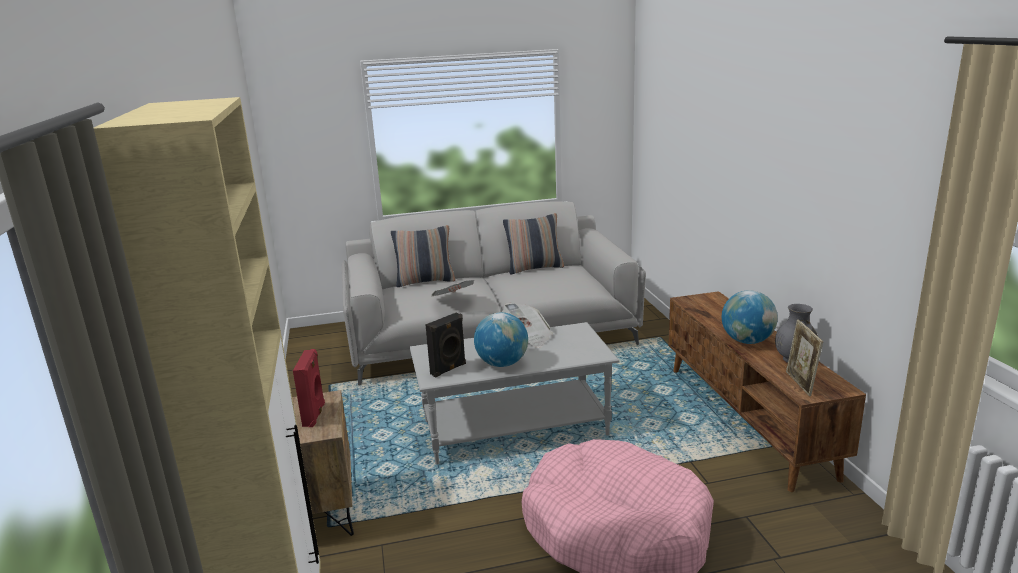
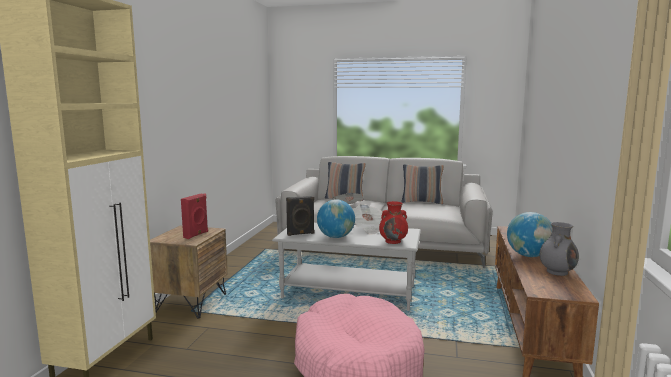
camera: 25 degrees right, 10 degrees down
picture frame [786,319,823,396] -> none
none -> red vase [379,201,408,244]

